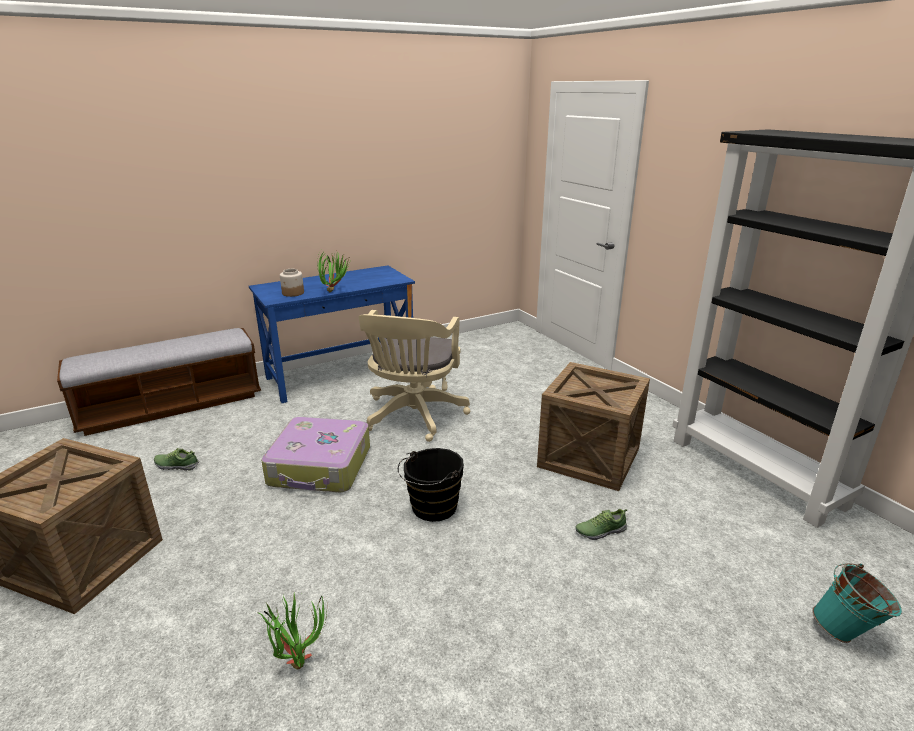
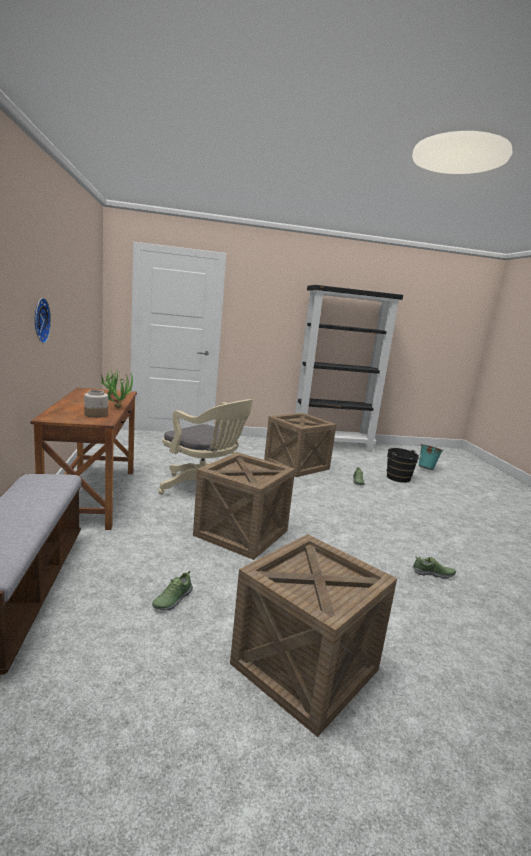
camera: 70 degrees left, 10 degrees down
blue desk [249,265,415,403] -> brown desk [30,388,137,530]
potted plant [259,591,327,669] -> shoe [412,556,456,579]
suitcase [261,417,370,492] -> crate [193,452,295,560]
black bucket [398,448,464,522] -> black bucket moved to [387,448,422,483]
none -> wall clock [35,298,51,343]

